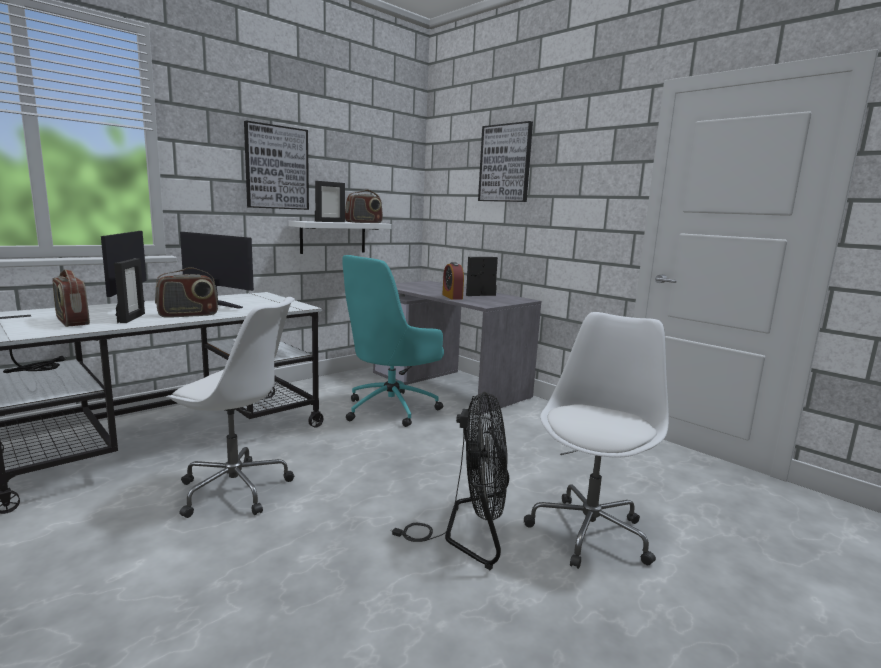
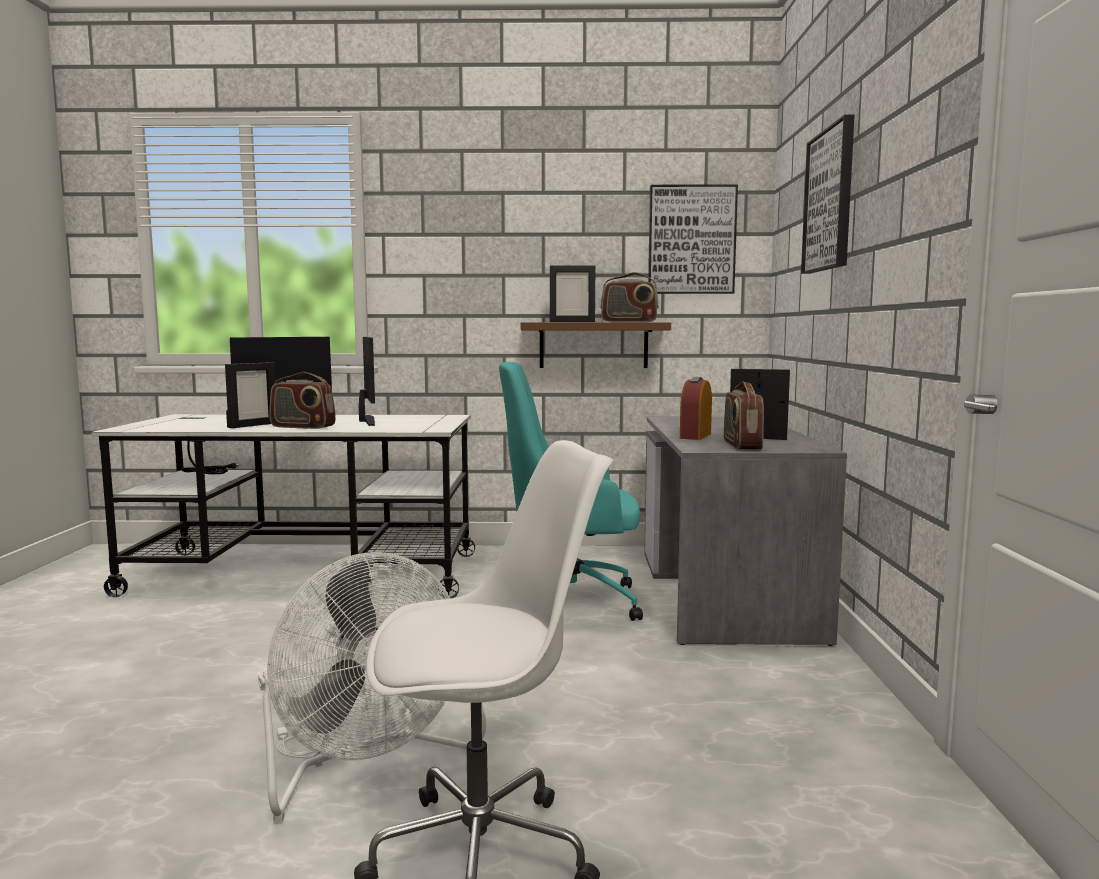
camera: 45 degrees right, 5 degrees down
radio [53,269,90,327] -> radio moved to [724,381,764,450]
white office chair [166,297,295,518] -> none
picture [244,121,309,210] -> picture moved to [648,184,738,294]
white shelf [288,221,392,254] -> brown shelf [521,322,671,368]
black fan [391,392,509,570] -> white fan [258,552,487,824]

